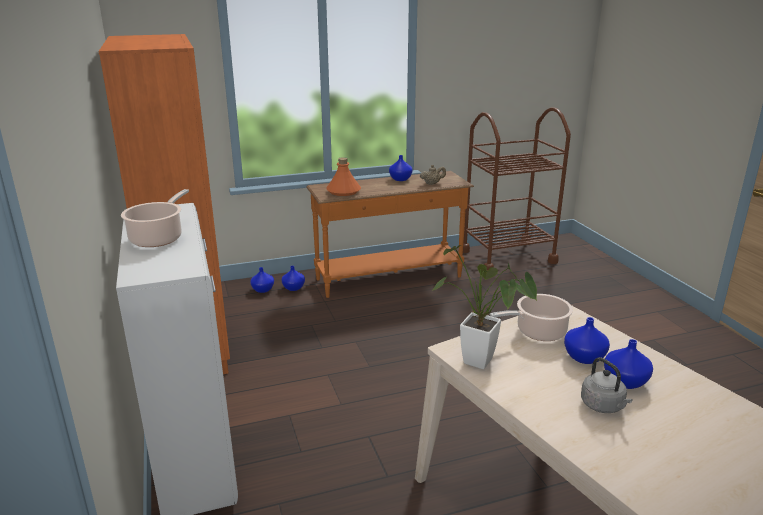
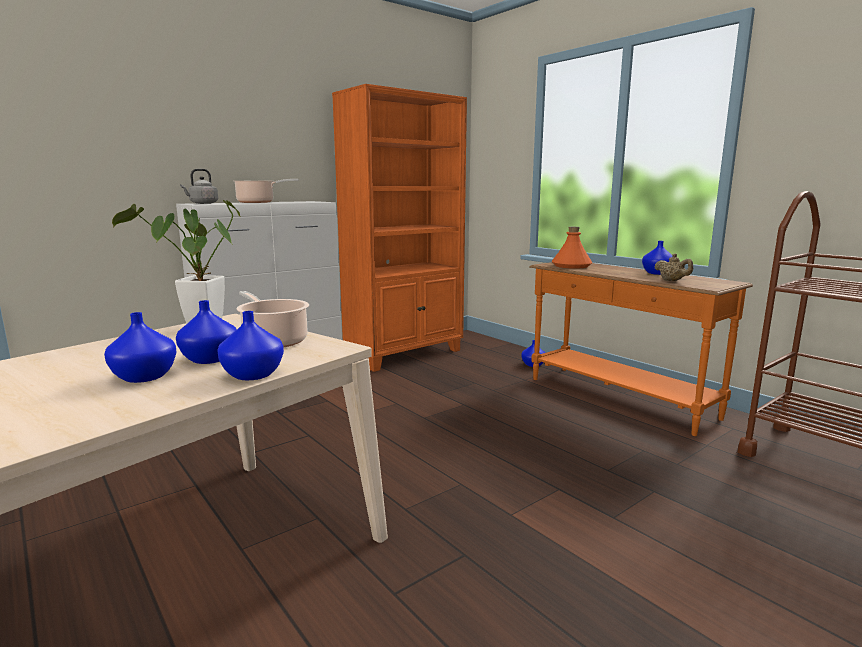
camera: 70 degrees right, 10 degrees down
blue vase [250,267,274,293] -> blue vase moved to [217,311,284,380]
grey kettle [581,357,633,413] -> grey kettle moved to [180,169,218,204]

